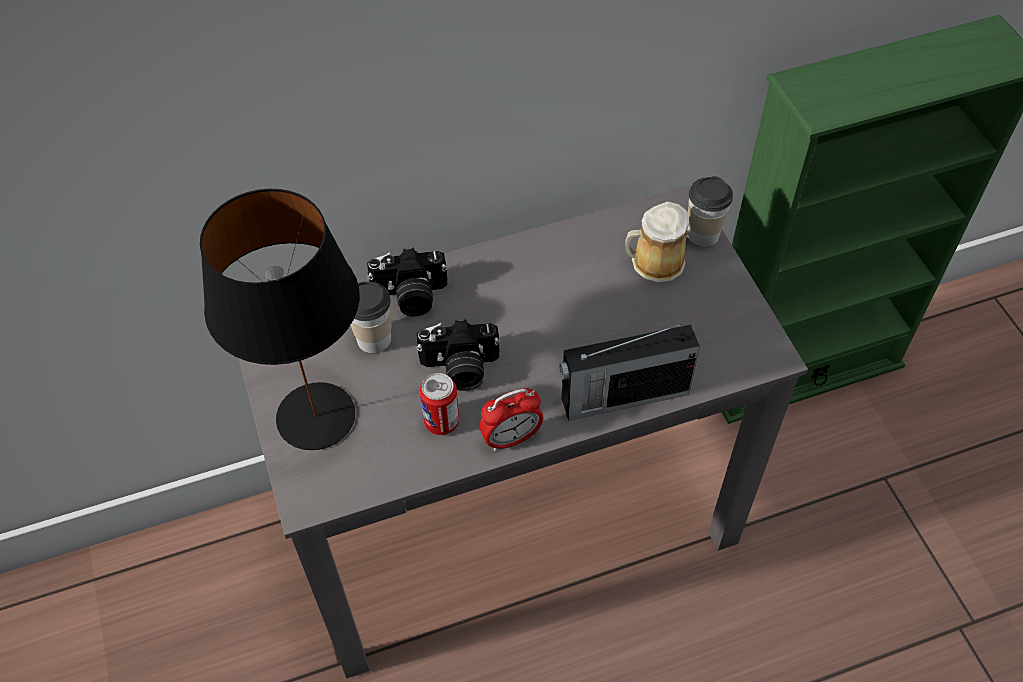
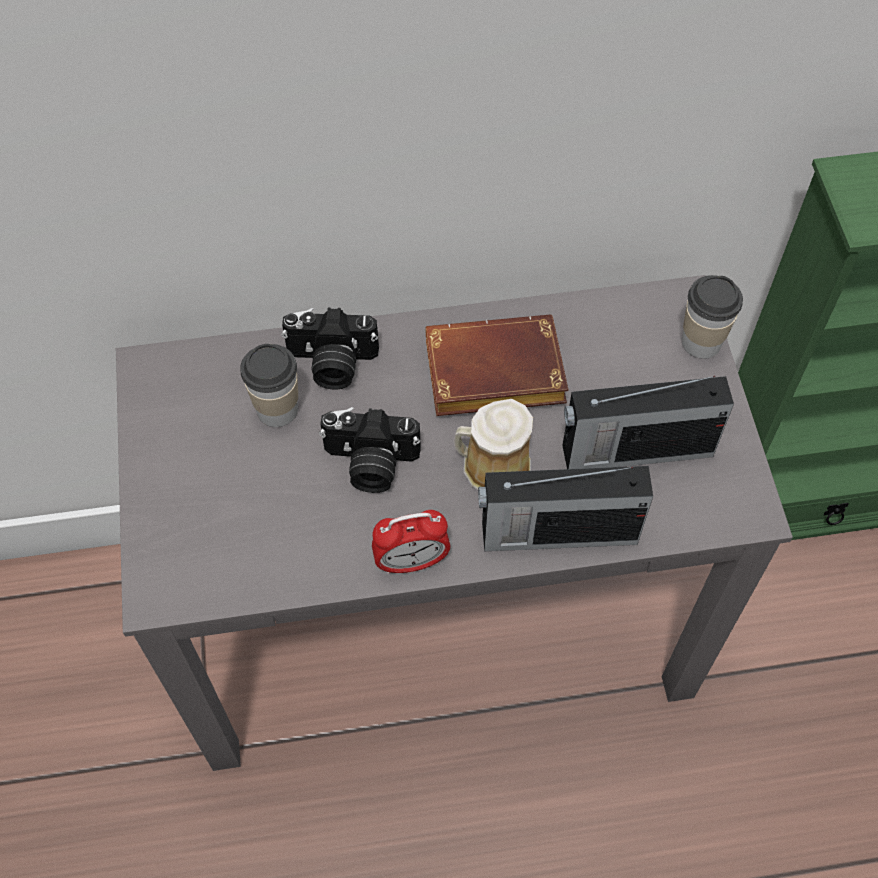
camera: 10 degrees right, 5 degrees up
black table lamp [200,189,360,450] -> none
can [420,373,459,435] -> none
mug [625,201,689,282] -> mug moved to [453,399,533,489]
none -> brown book [426,314,569,416]
none -> radio [562,376,734,469]

